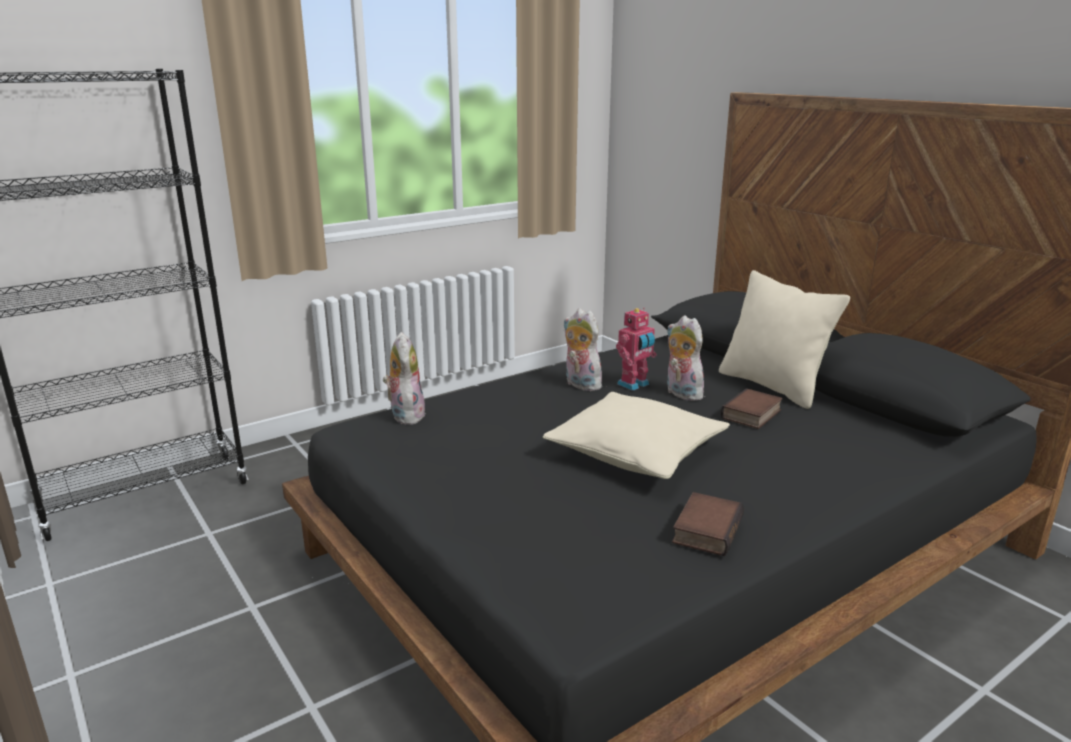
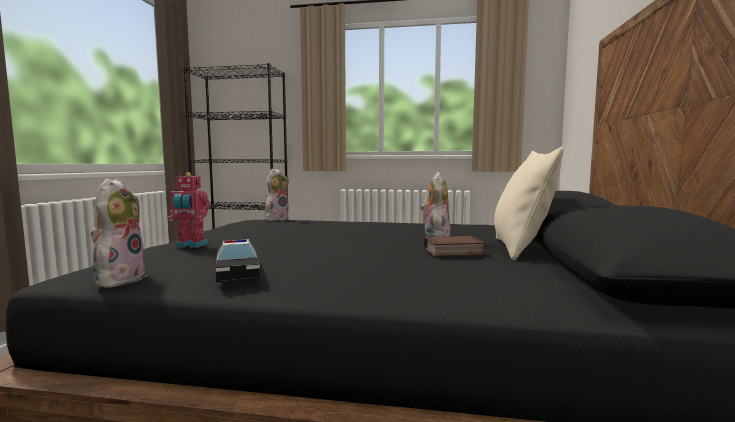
camera: 45 degrees right, 15 degrees down
beige pillow [543,392,730,479] -> none
plush toy [564,308,602,391] -> plush toy moved to [90,178,147,288]
toy robot [616,308,657,391] -> toy robot moved to [168,172,210,248]
book [672,492,744,556] -> toy car [215,239,260,282]

